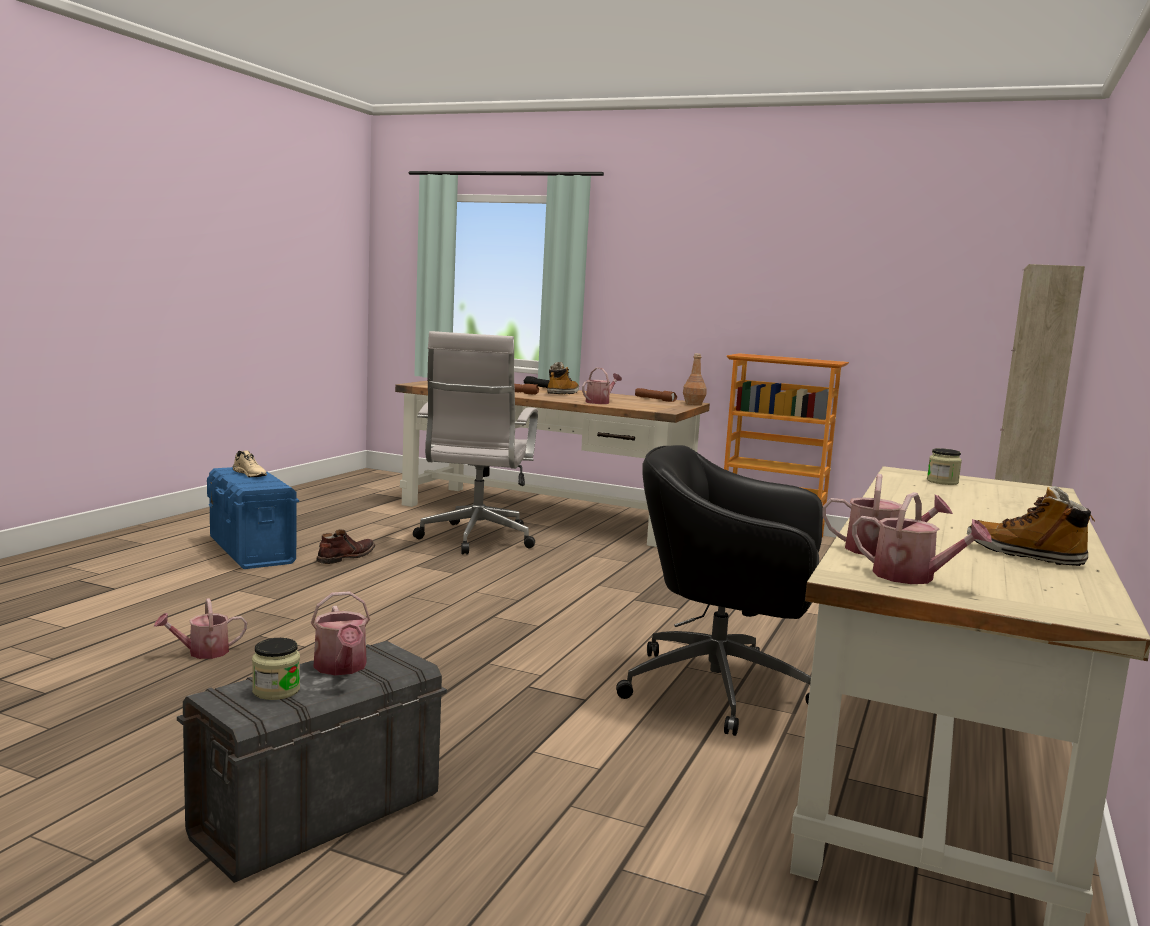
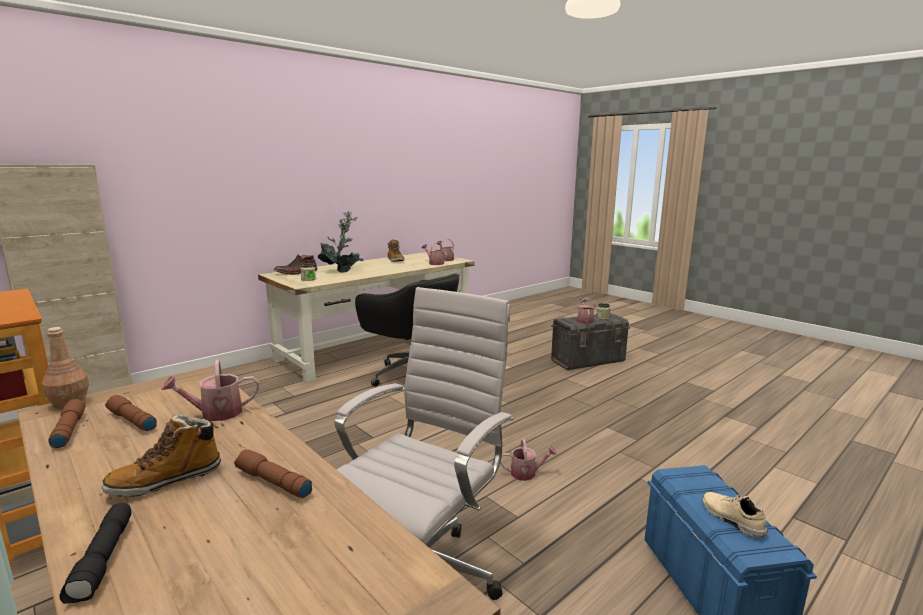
camera: 155 degrees left, 5 degrees up
watering can [154,598,247,659] -> watering can moved to [500,439,557,481]
brown boot [316,530,375,564] -> brown boot moved to [274,255,318,275]
none -> brown flashlight [105,395,157,431]
none -> potted plant [318,211,363,273]

